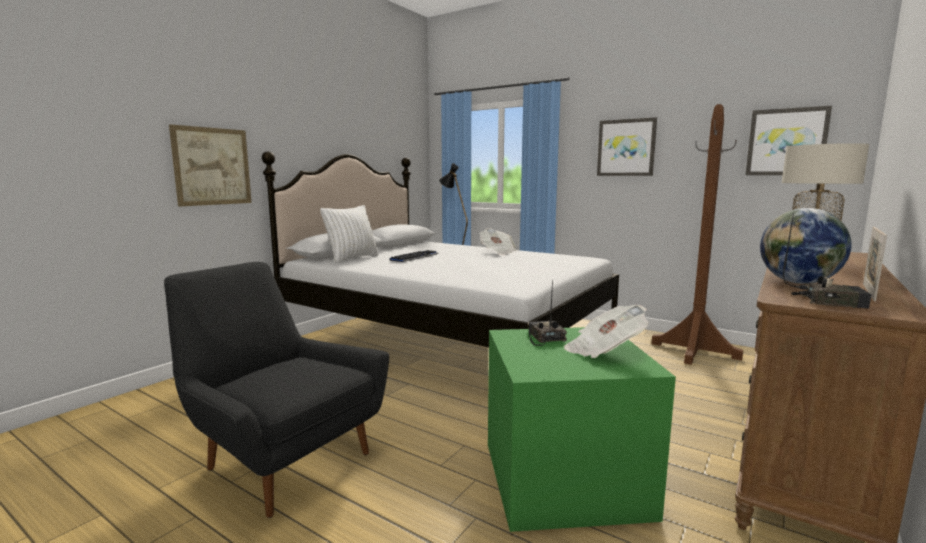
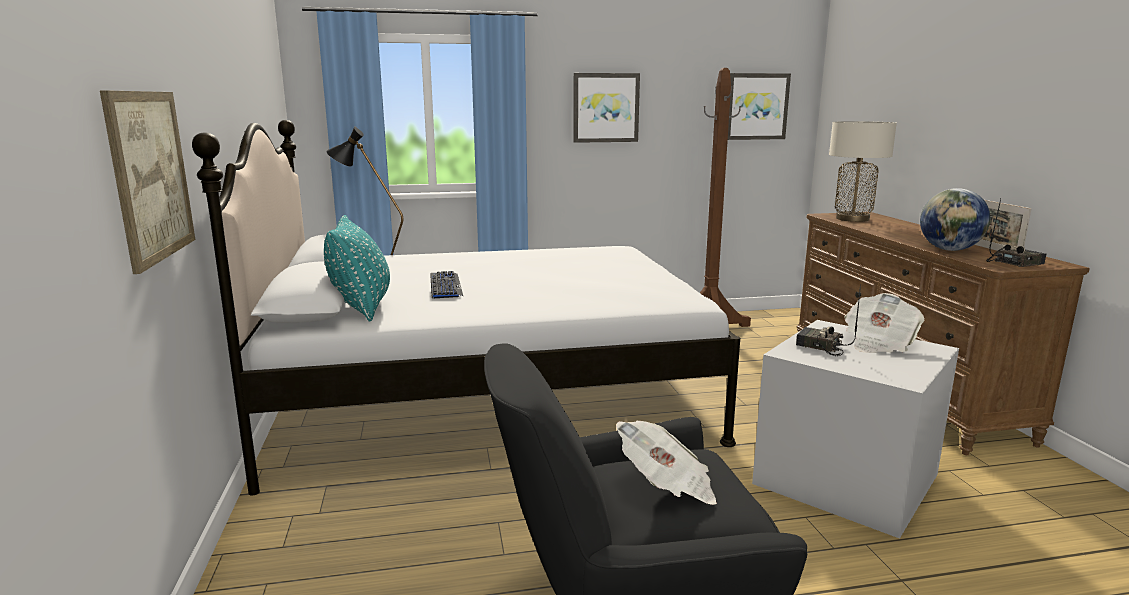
camera: 45 degrees left, 5 degrees up
white pillow [320,205,379,263] -> turquoise pillow [324,215,390,322]
newspaper [479,228,517,255] -> newspaper moved to [616,421,717,505]
green storage box [488,327,676,532] -> grey storage box [752,320,959,539]

